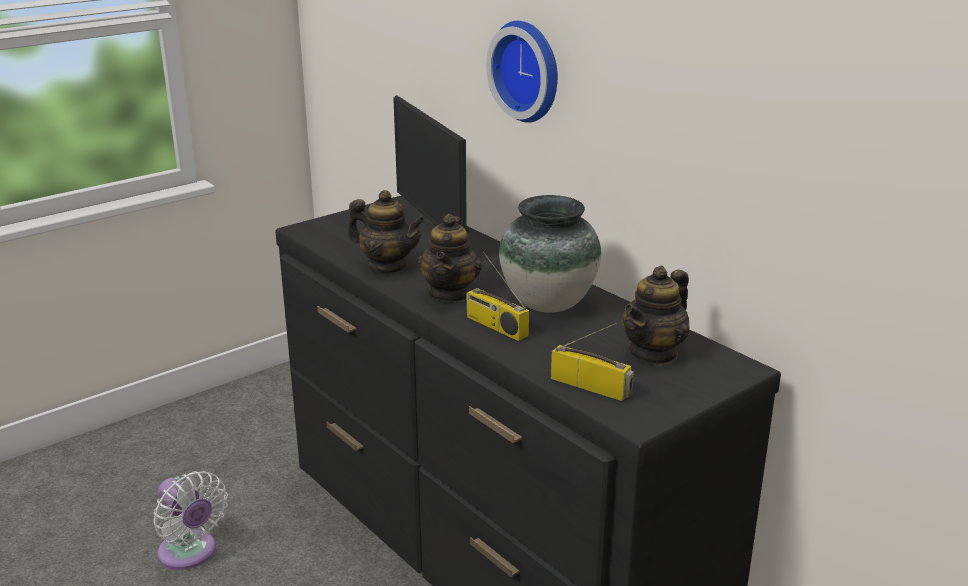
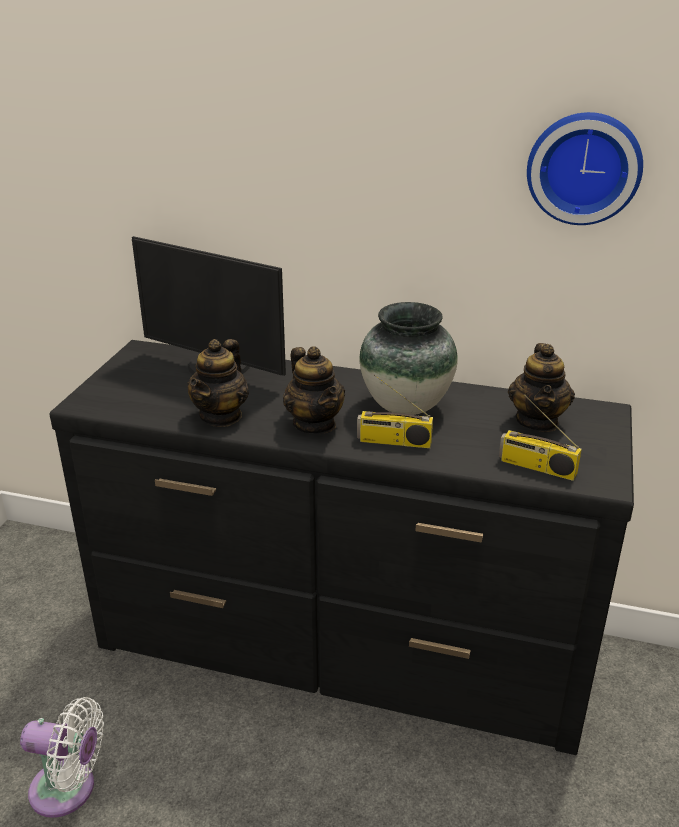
camera: 35 degrees left, 5 degrees up
teapot [348,190,425,273] -> teapot turned 120 degrees clockwise [187,339,249,427]
wall clock [486,21,558,123] -> wall clock moved to [527,112,643,225]
radio [551,323,634,401] -> radio turned 150 degrees counterclockwise [499,394,582,481]

